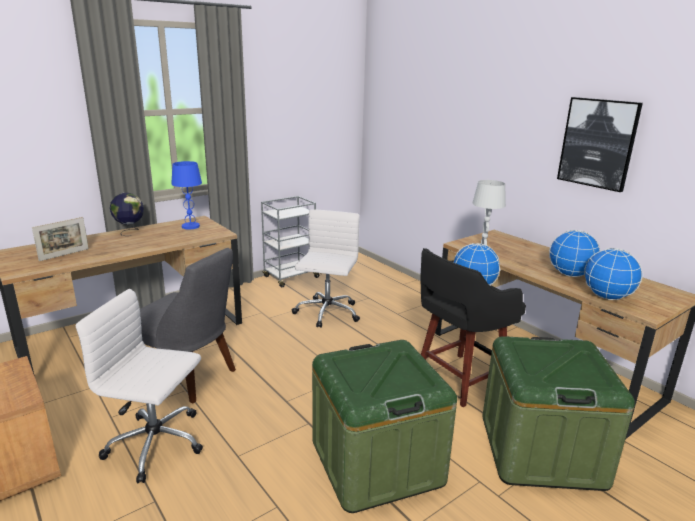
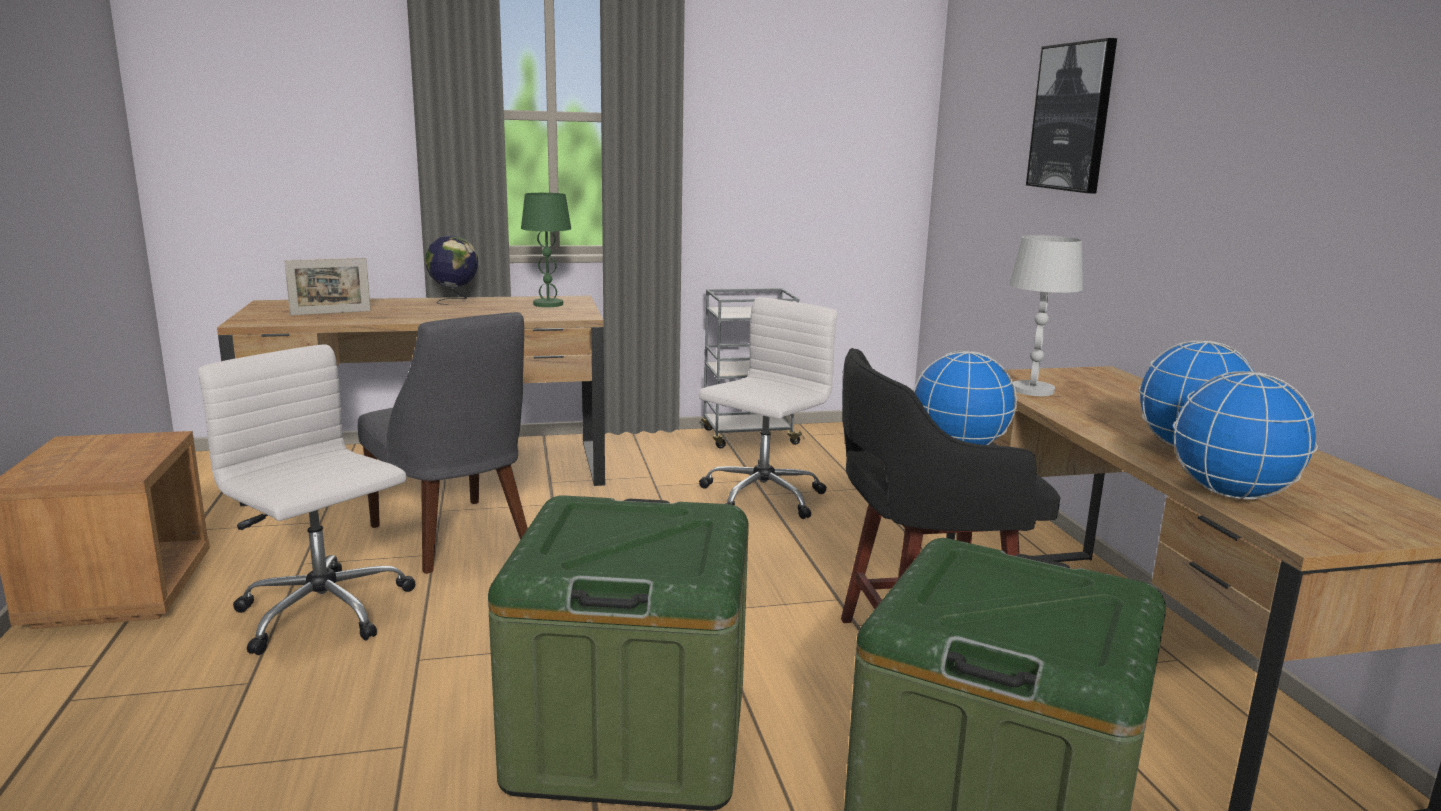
camera: 25 degrees right, 5 degrees down
blue table lamp [171,161,202,229] -> green table lamp [521,193,571,307]
picture [557,97,643,192] -> picture moved to [1026,38,1117,193]

